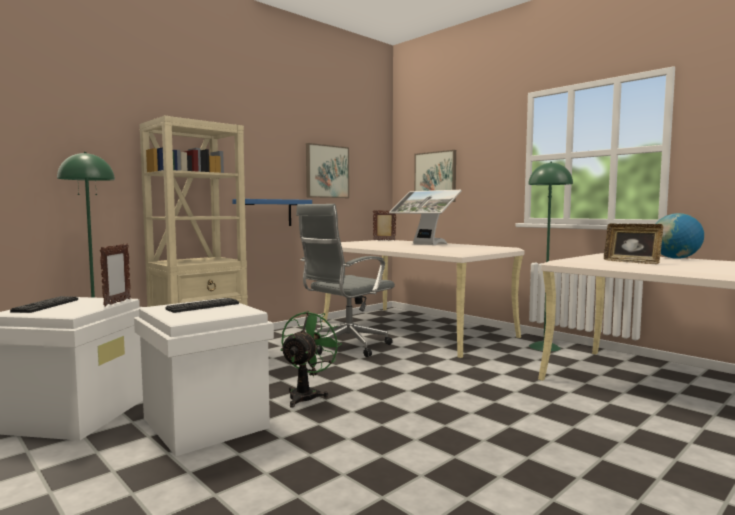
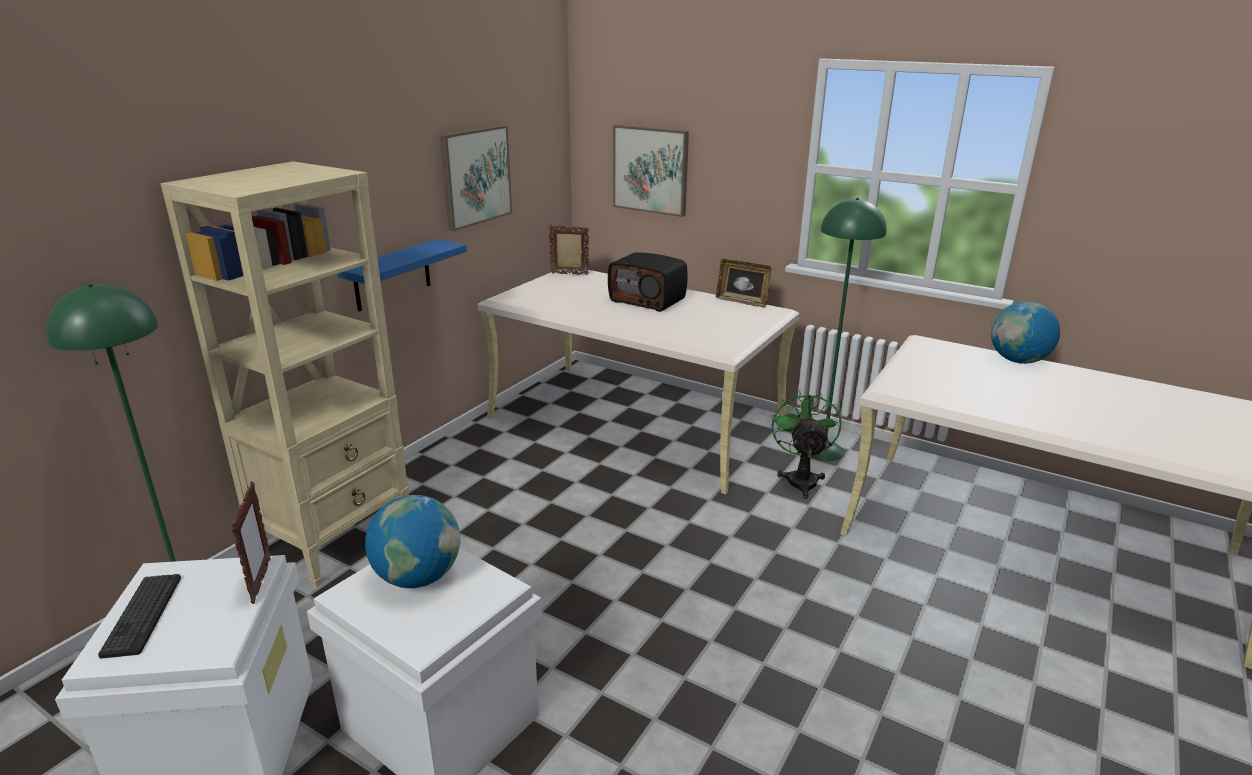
camera: 15 degrees left, 20 degrees up
keyboard [166,298,239,313] -> globe [365,495,460,588]
green fan [281,311,342,408] -> green fan moved to [771,390,841,499]
grey office chair [296,204,395,357] -> none
monitor [389,190,462,245] -> radio [608,252,687,312]
picture frame [604,224,663,264] -> picture frame moved to [716,259,771,308]

